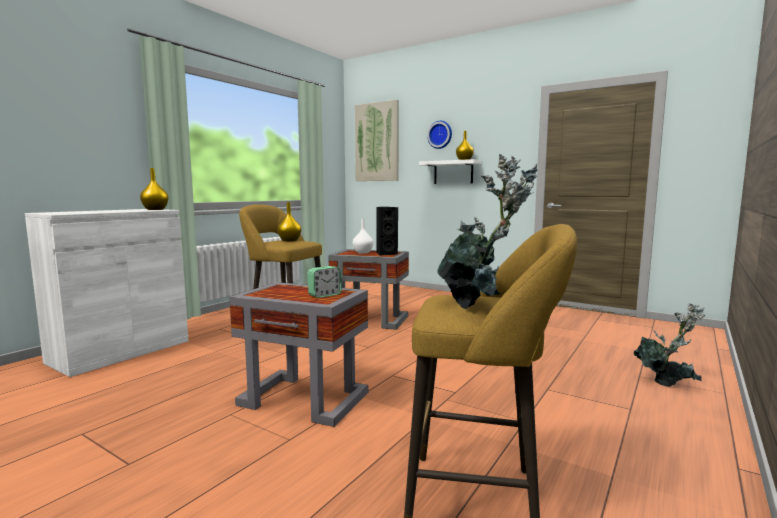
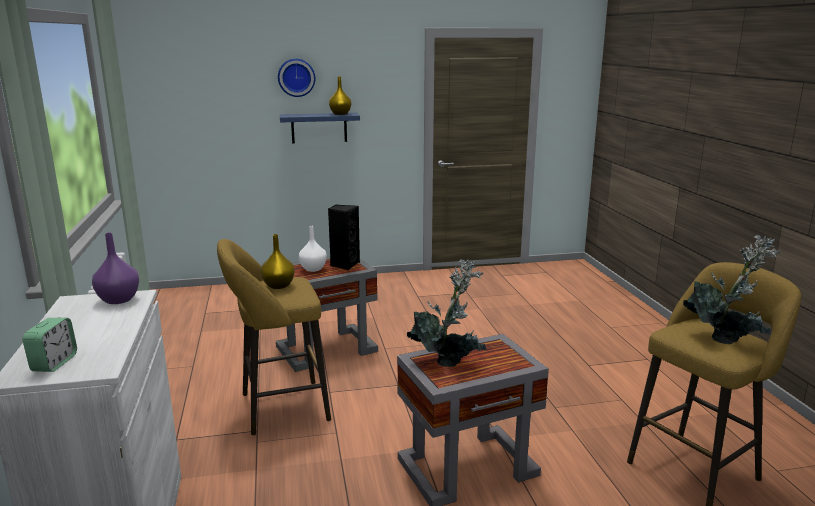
camera: 45 degrees left, 10 degrees up
yellow vase [140,168,168,210] -> purple vase [92,233,139,304]
alarm clock [307,266,342,298] -> alarm clock moved to [23,318,77,372]
picture [355,100,399,181] -> none
white shelf [419,159,481,184] -> blue shelf [280,113,360,143]
potted plant [634,303,705,387] -> potted plant moved to [407,259,486,367]

